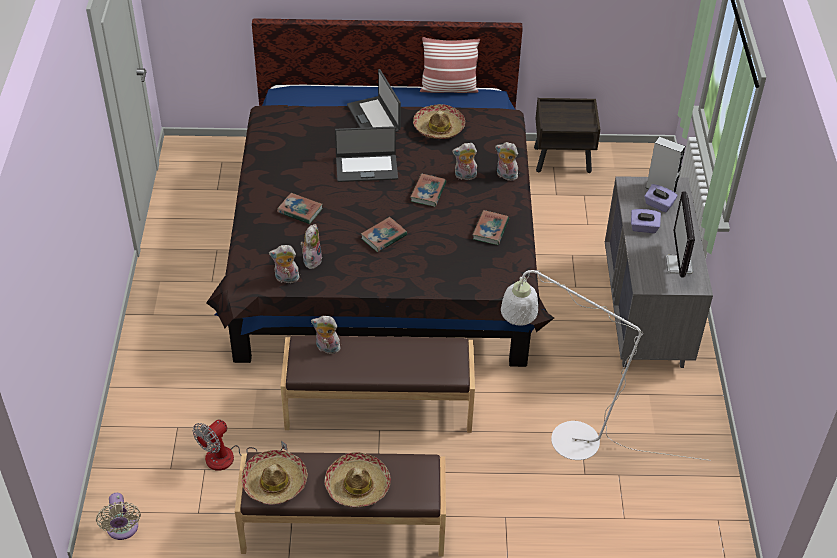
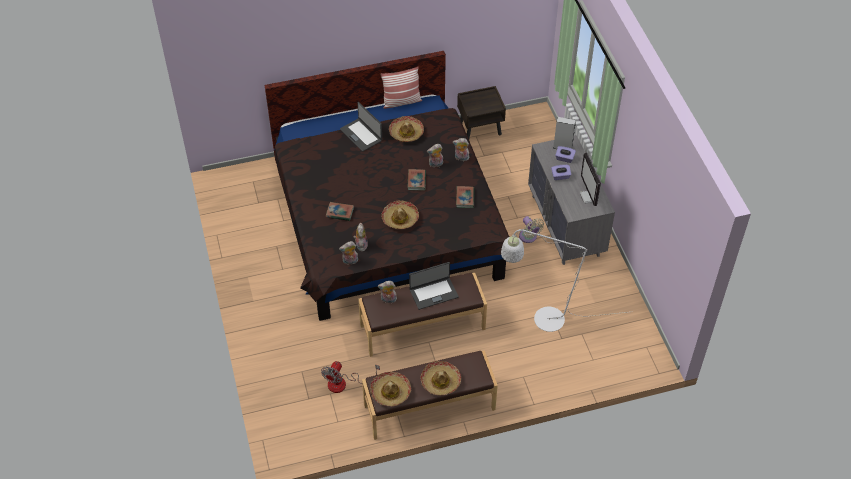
camera: 15 degrees left, 5 degrees up
beige fan [96,493,141,540] -> beige fan moved to [519,216,544,243]
laptop [335,126,398,182] -> laptop moved to [409,262,459,310]
book [361,217,407,252] -> hat [381,201,419,229]

